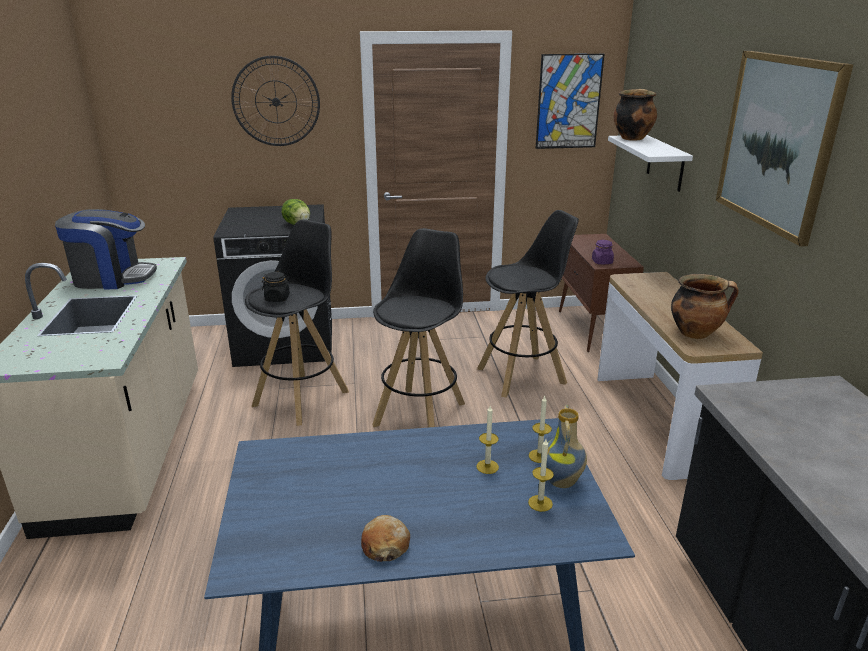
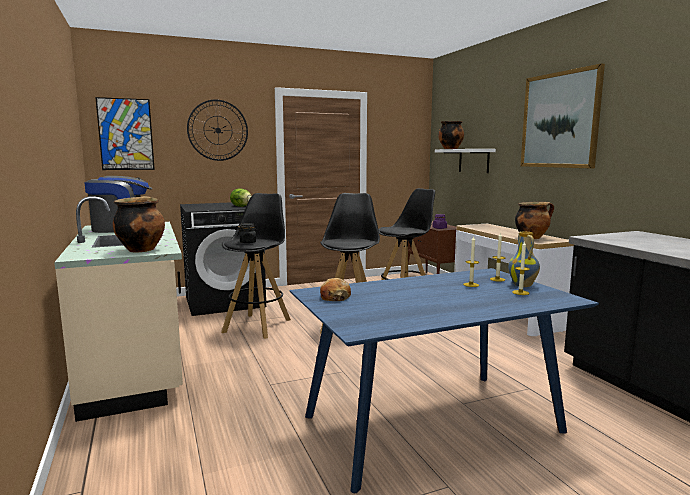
camera: 15 degrees left, 15 degrees down
bread [361,515,410,562] -> bread moved to [320,278,351,301]
picture [536,54,605,149] -> picture moved to [95,97,155,170]
none -> cooking pot [113,196,165,253]

